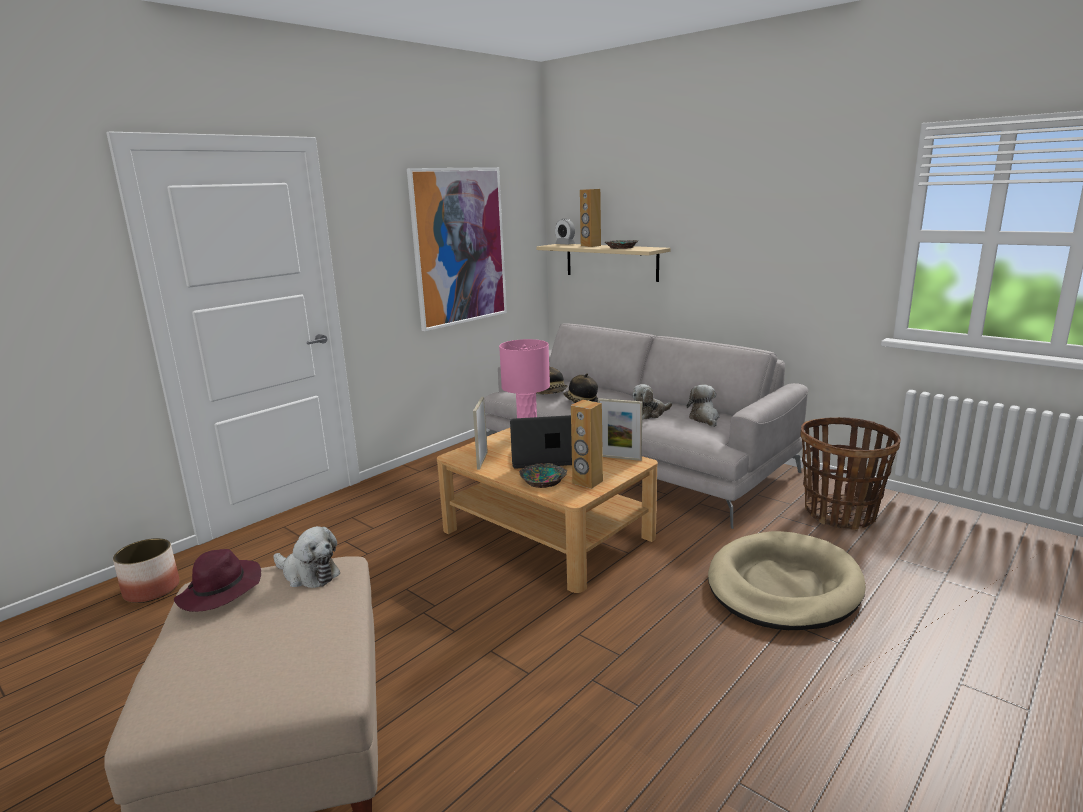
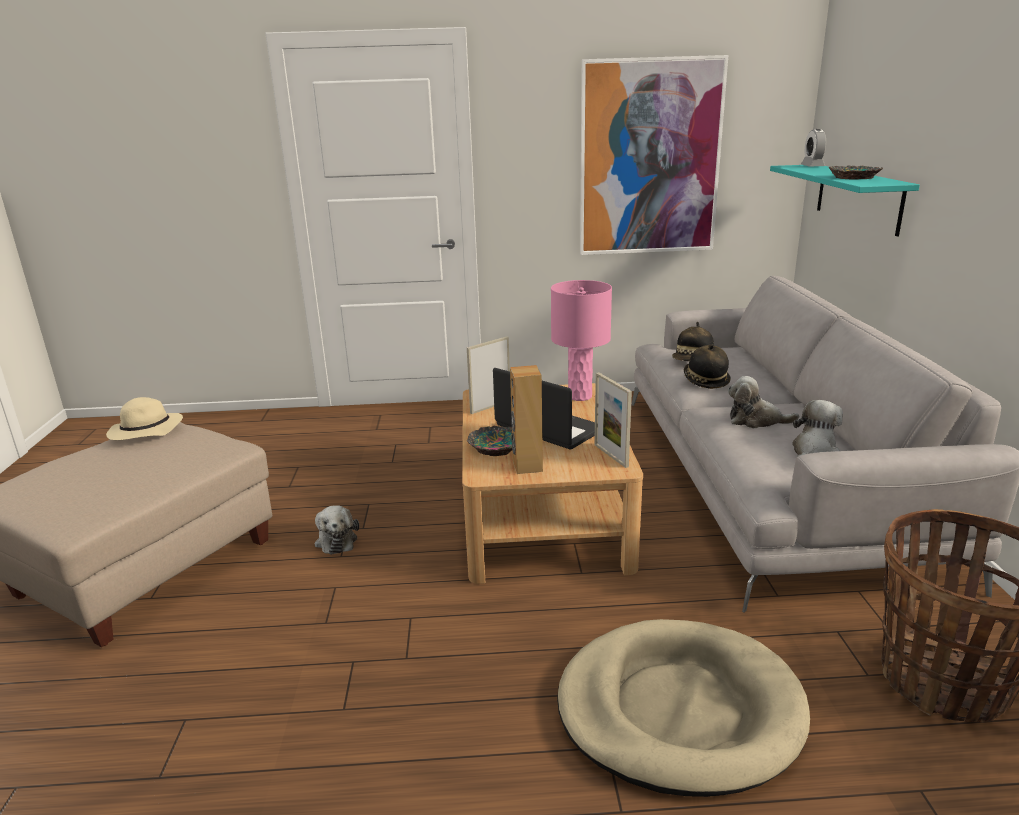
camera: 45 degrees right, 5 degrees up
planter [113,538,180,603] -> none
purple hat [174,549,261,612] -> beige hat [106,397,183,440]
plush toy [273,526,340,588] -> plush toy moved to [315,505,359,555]
beige shelf [536,244,671,282] -> turquoise shelf [770,165,920,236]
brown speaker [580,189,601,247] -> none

